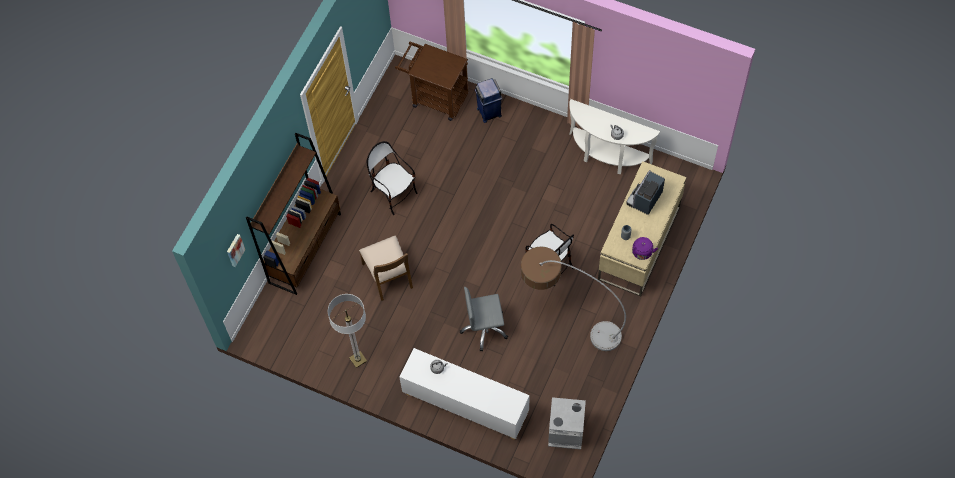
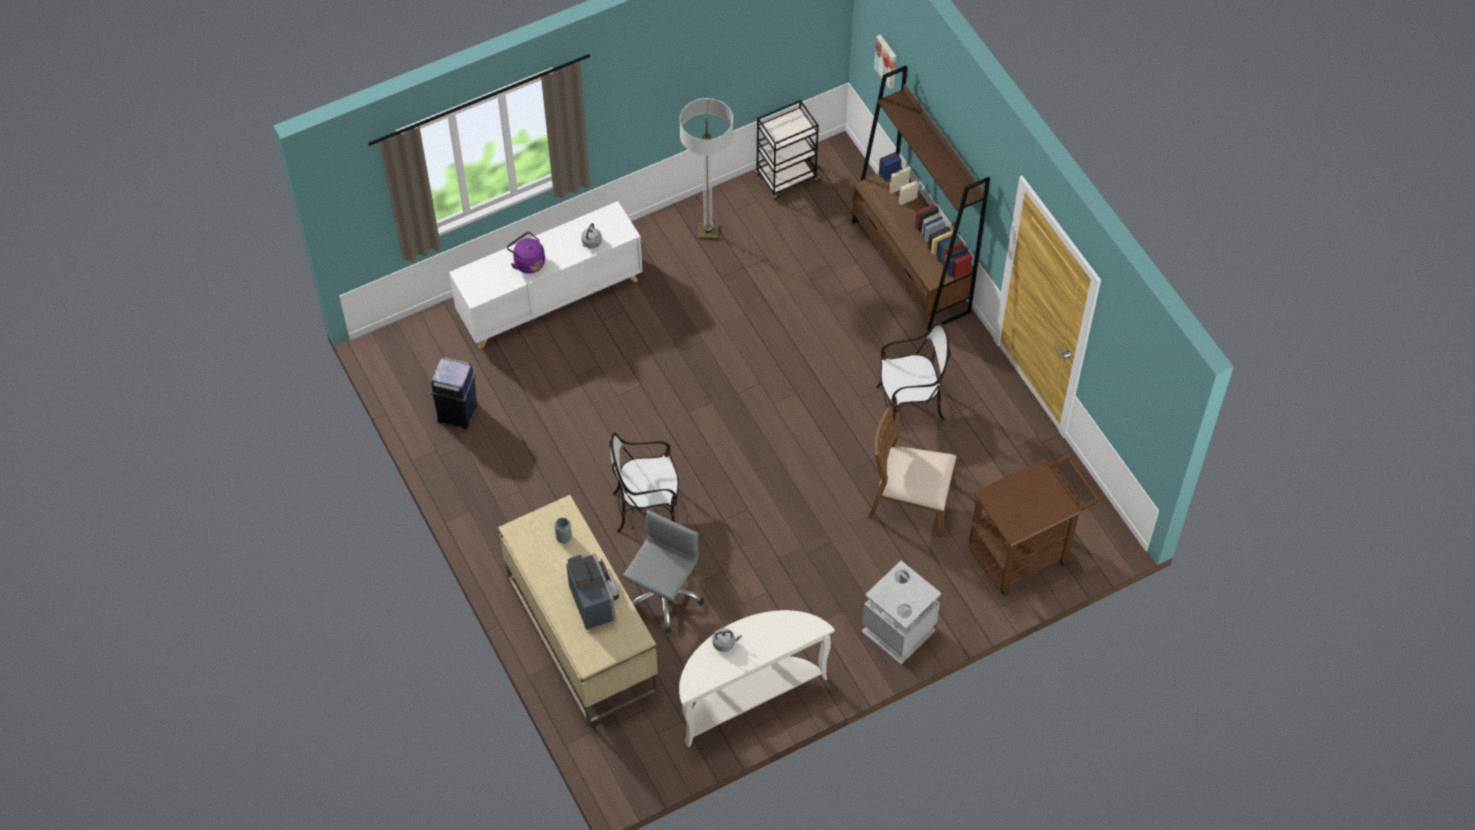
camera: 125 degrees right, 5 degrees down
brown chair [359,236,413,301] -> brown chair moved to [868,408,957,537]
grey office chair [460,287,508,351] -> grey office chair moved to [622,510,704,633]
blue trash can [475,78,502,123] -> blue trash can moved to [430,357,478,429]
floor lamp [521,247,626,351] -> none
grey trash can [548,397,586,450] -> grey trash can moved to [862,561,941,665]
purple kettle [632,237,658,260] -> purple kettle moved to [507,232,545,274]
none -> black cart [755,100,823,200]

